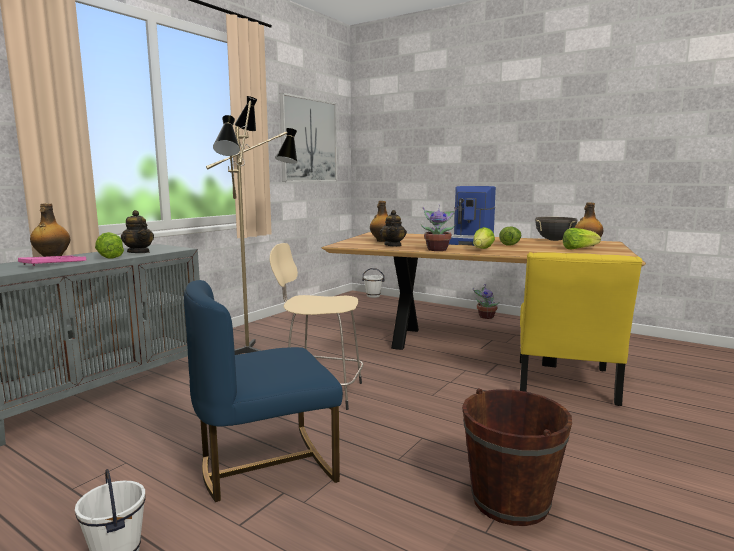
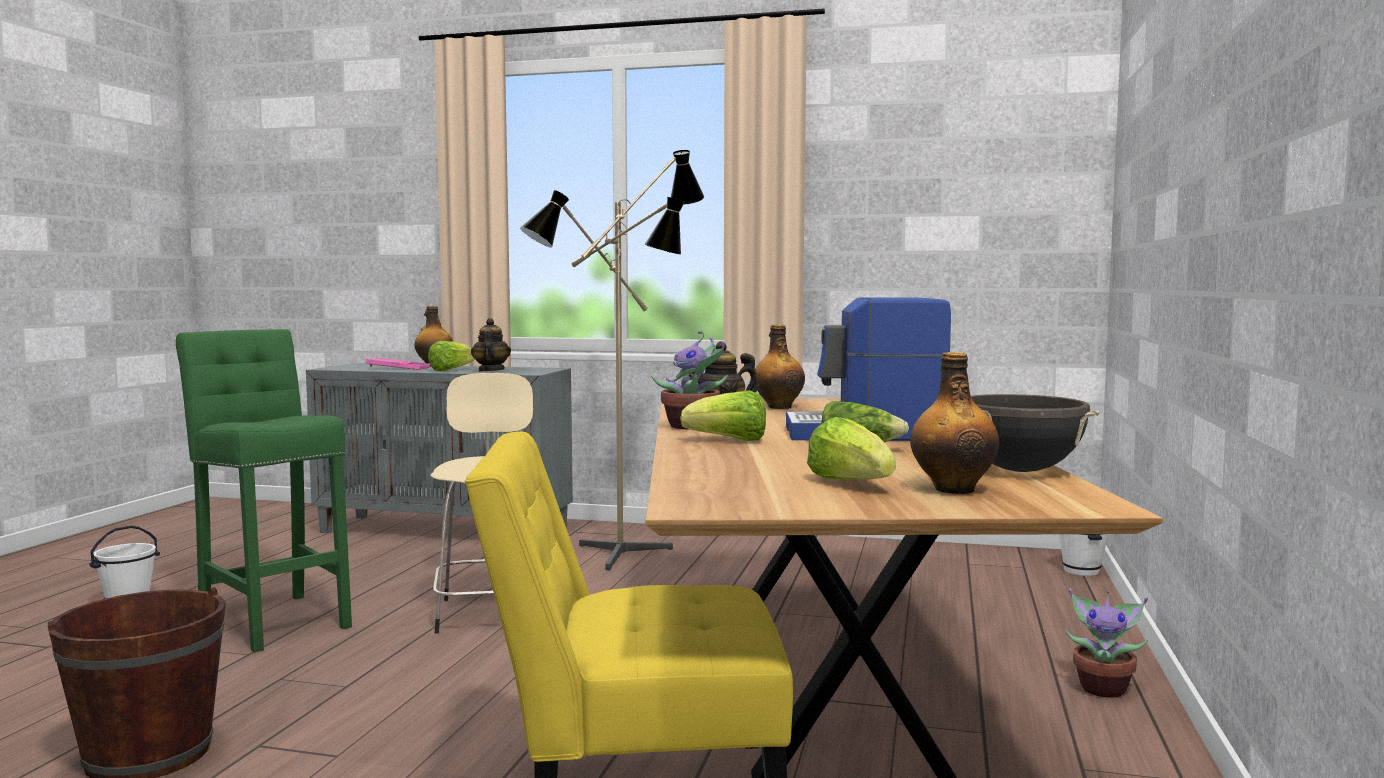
camera: 70 degrees right, 5 degrees down
teapot [121,210,154,253] -> teapot turned 150 degrees clockwise [471,318,511,371]
blue chair [184,280,343,502] -> green stool [176,329,352,652]
picture [280,93,337,182] -> none

